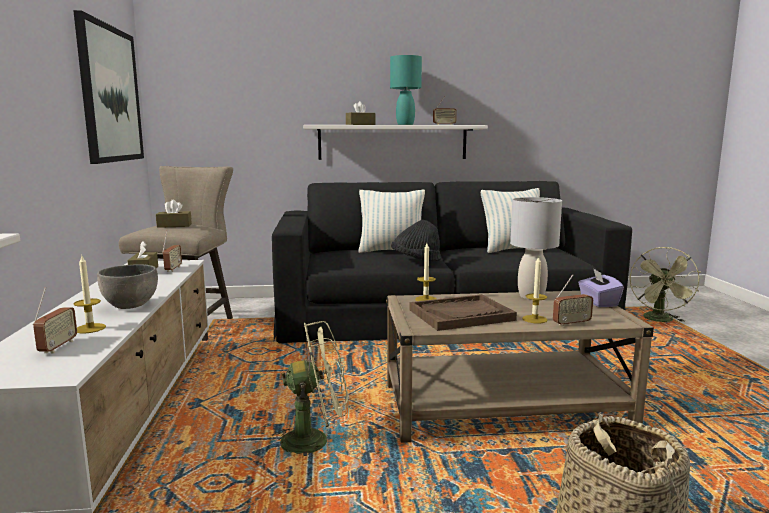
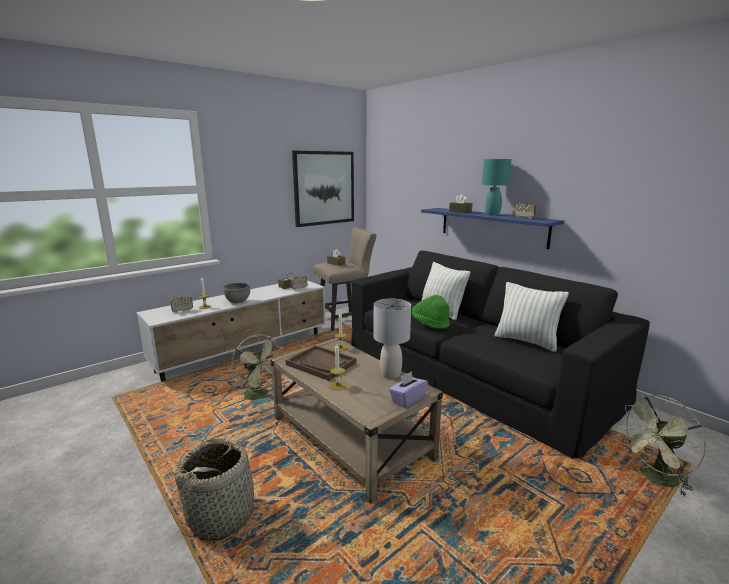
camera: 55 degrees right, 5 degrees up
white shelf [304,125,488,160] -> blue shelf [421,208,564,249]
black hat [391,220,442,261] -> green hat [412,295,450,329]
radio [553,274,593,327] -> none

